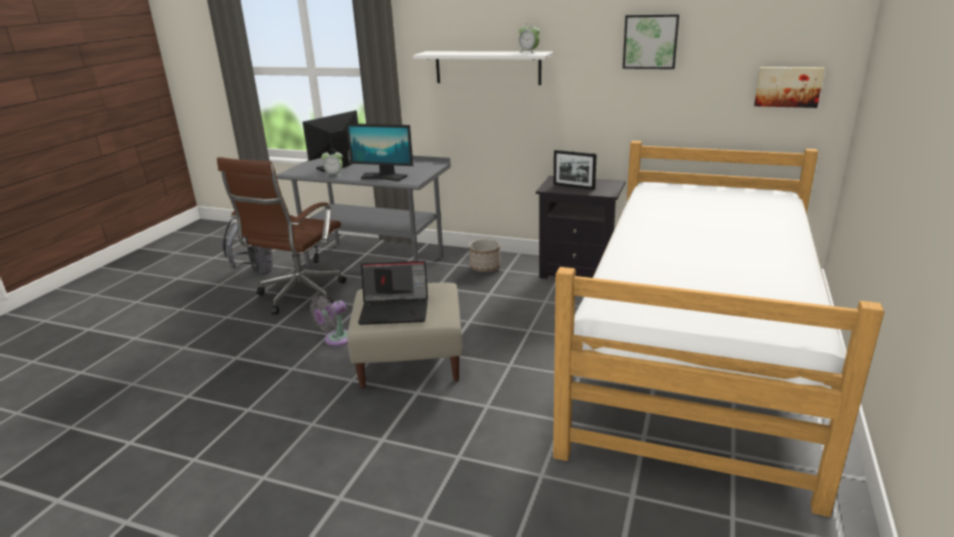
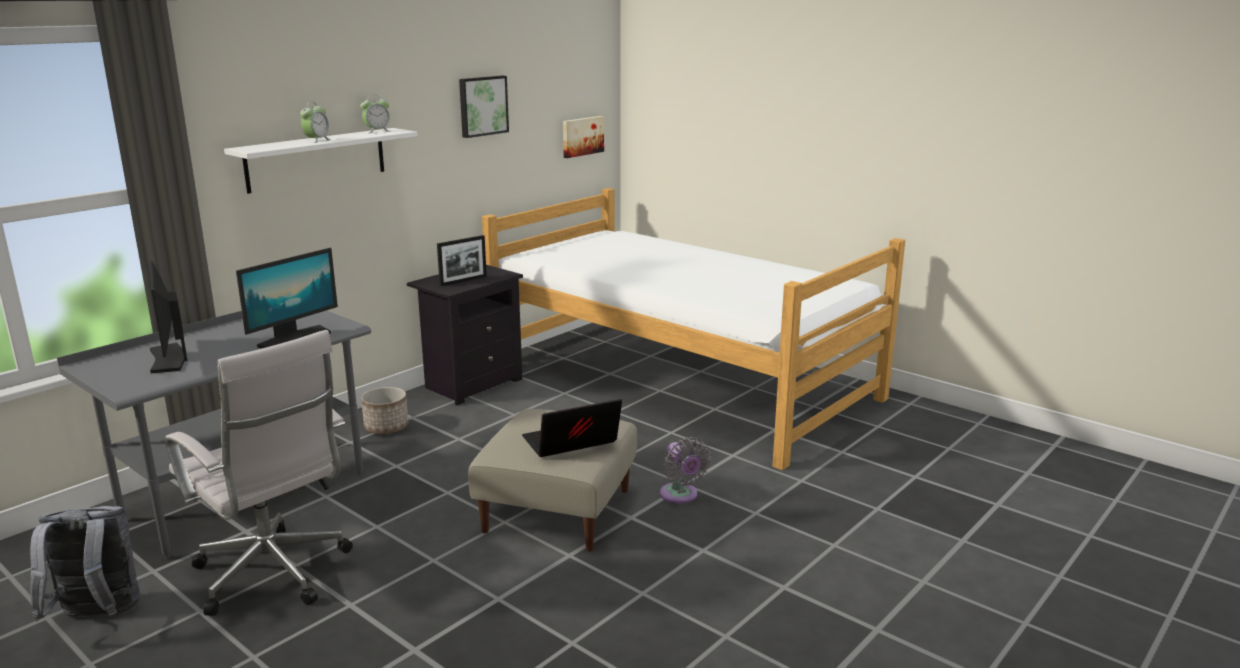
camera: 70 degrees left, 5 degrees down
brown office chair [217,157,346,315] -> white office chair [165,330,353,616]
grey fan [310,296,348,346] -> grey fan moved to [660,437,711,504]
alarm clock [321,149,343,177] -> alarm clock moved to [300,102,331,143]
laptop [358,261,428,325] -> laptop turned 135 degrees counterclockwise [522,399,622,457]

